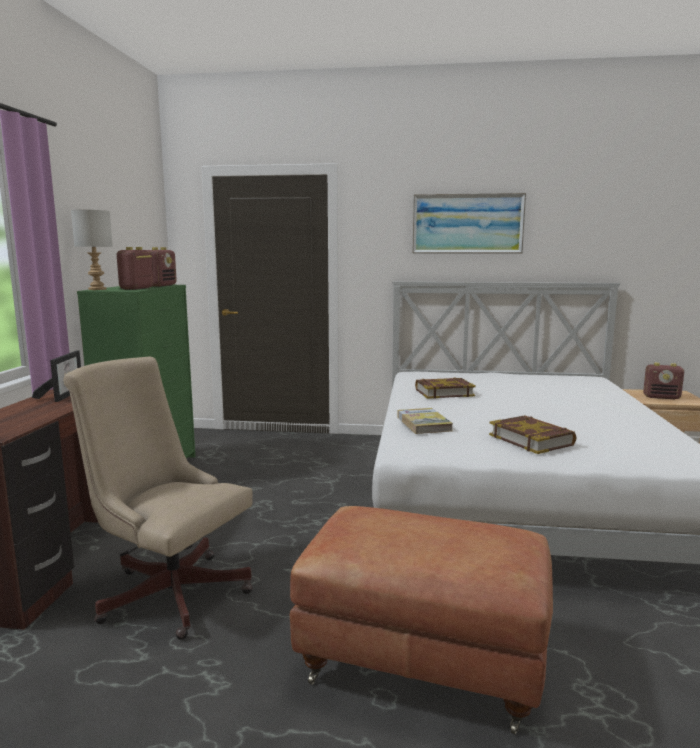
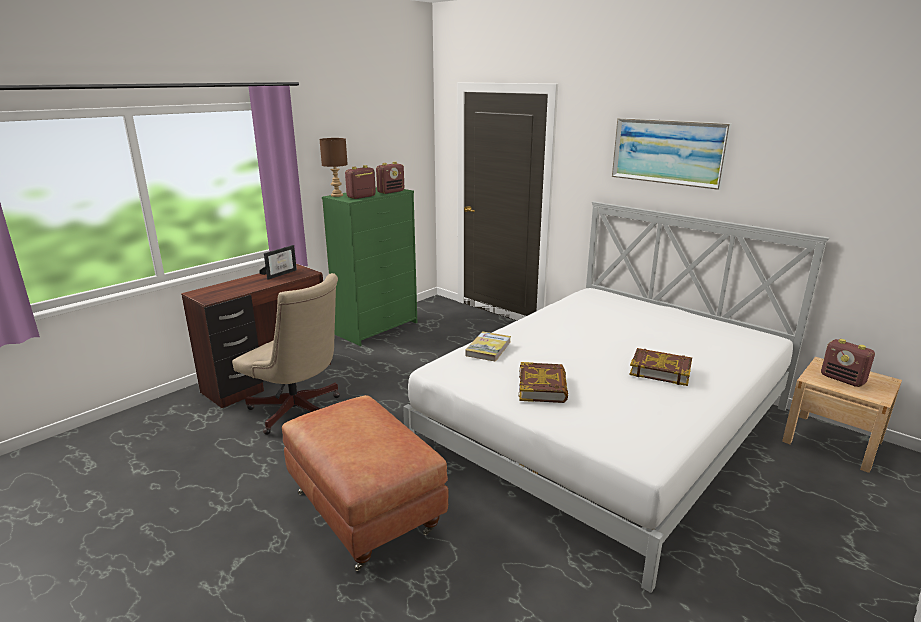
camera: 35 degrees right, 10 degrees up
beige office chair [63,356,252,640] -> beige office chair turned 150 degrees clockwise [232,273,340,435]
grey table lamp [71,210,113,290] -> brown table lamp [319,138,348,197]
book [415,377,476,399] -> book moved to [629,348,692,386]

